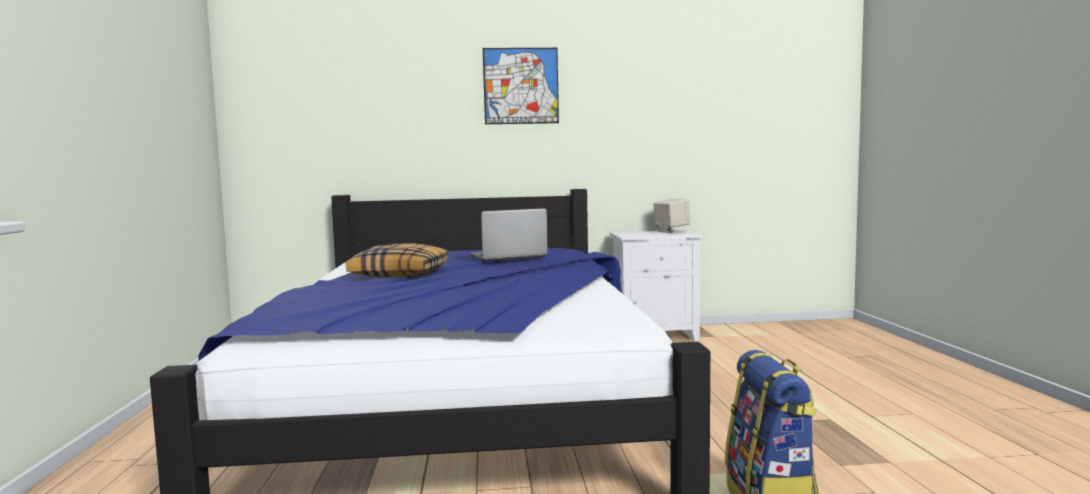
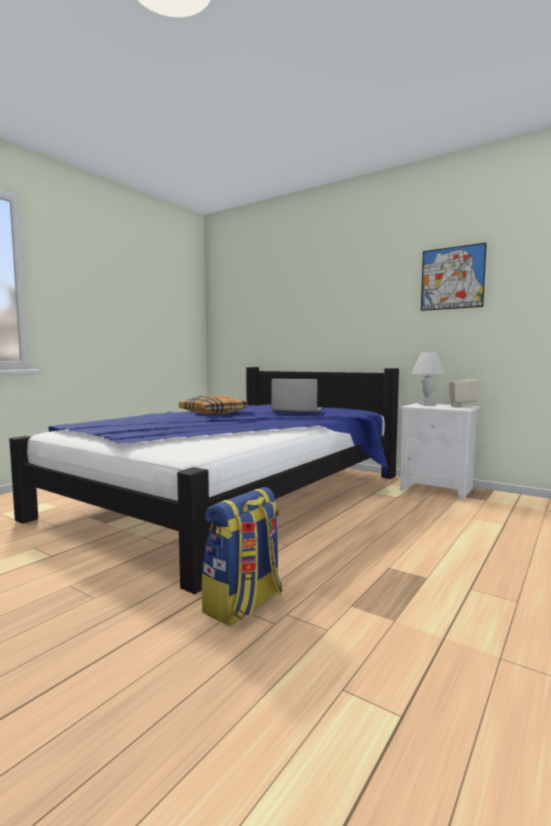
camera: 40 degrees right, 0 degrees up
picture [483,48,559,124] -> picture moved to [421,243,487,311]
none -> white table lamp [412,352,445,405]

